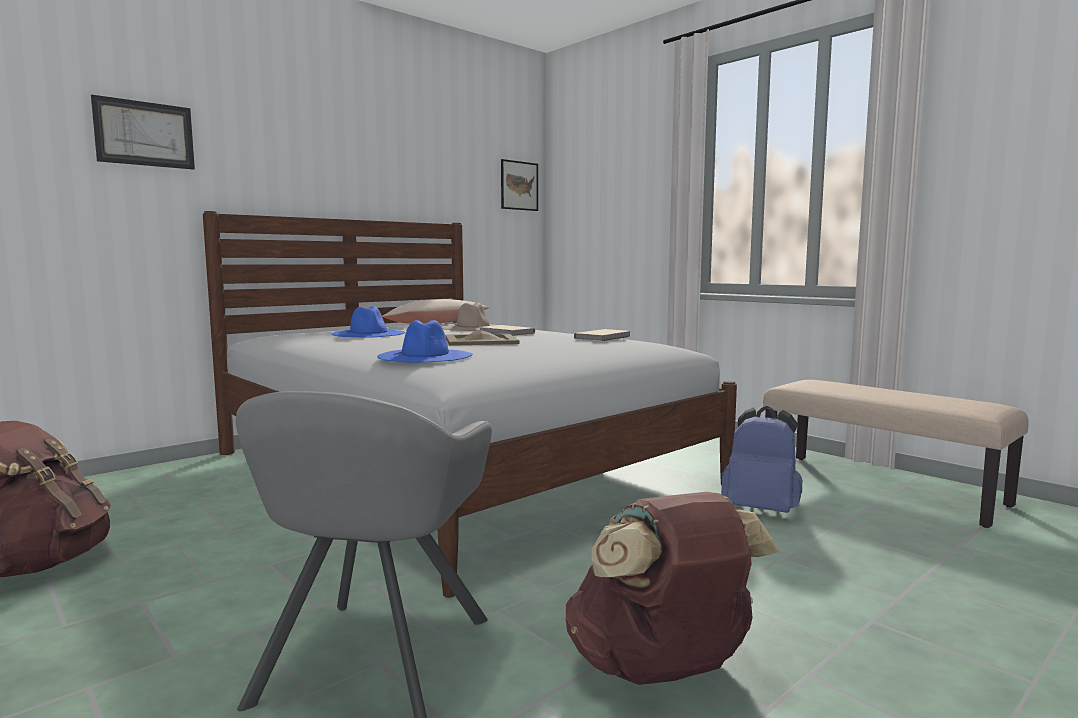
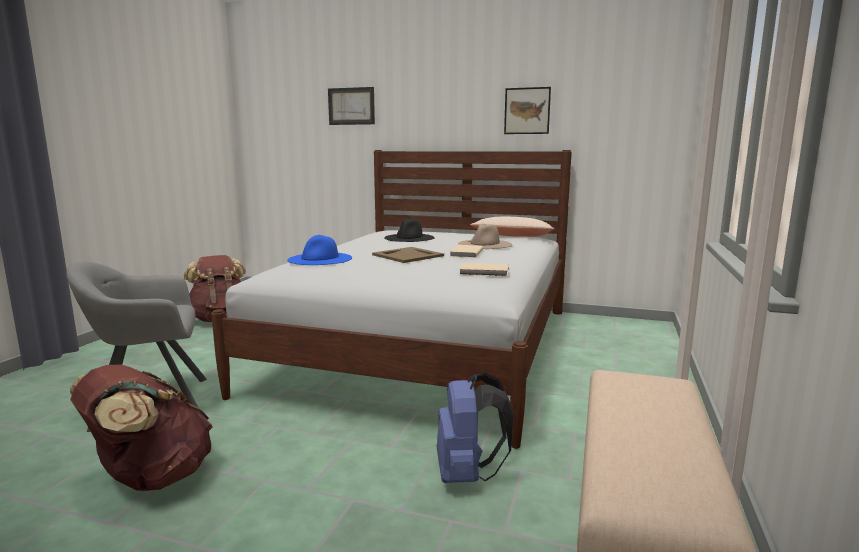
camera: 60 degrees right, 5 degrees up
blue hat [331,306,405,338] -> black hat [384,218,435,242]
picture [501,159,538,211] -> picture moved to [504,87,551,134]

